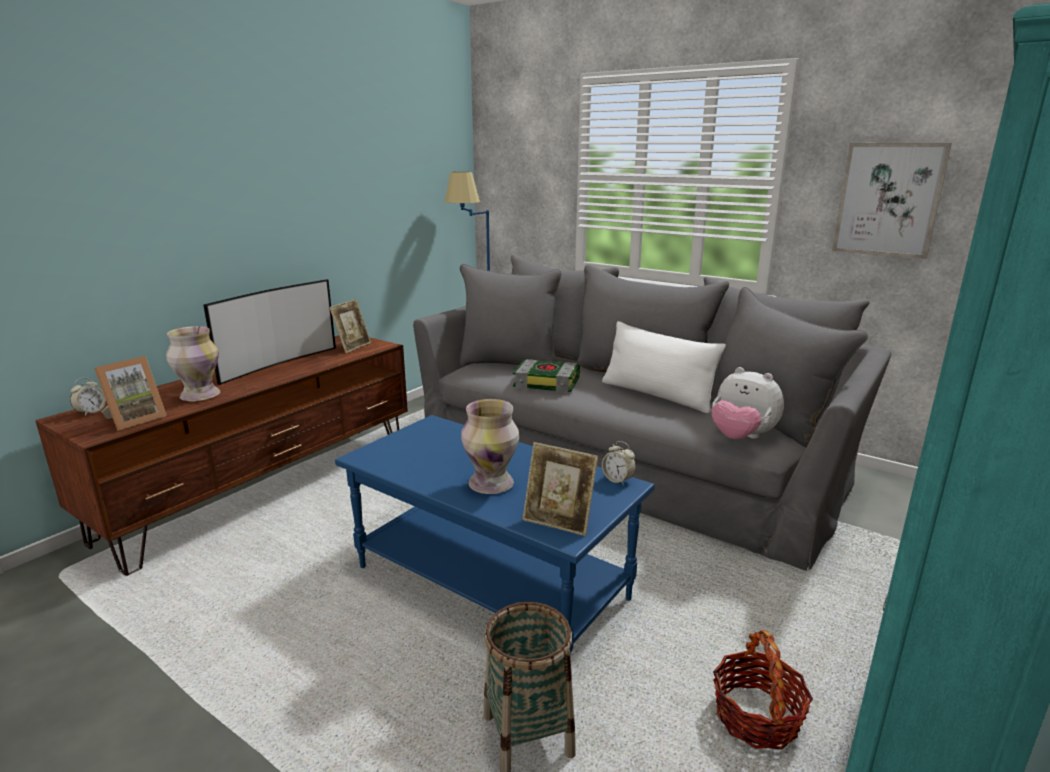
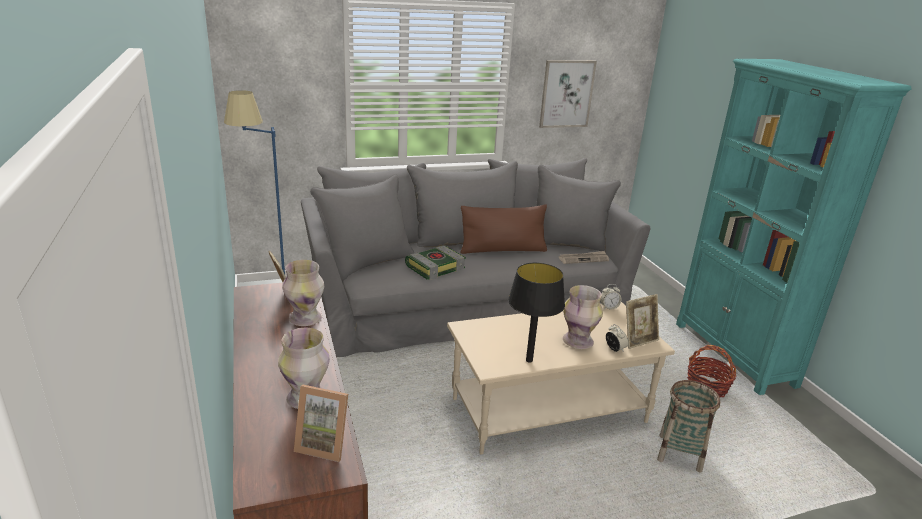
camera: 55 degrees left, 5 degrees up
alarm clock [70,378,106,417] -> alarm clock moved to [606,324,628,352]
picture frame [94,356,167,431] -> picture frame turned 120 degrees clockwise [294,385,348,462]
television [203,279,336,385] -> none
blue coffee table [335,415,655,655] -> beige coffee table [447,302,675,455]
white pillow [602,321,726,414] -> brown pillow [461,205,547,254]
plush toy [711,367,784,439] -> newspaper [559,251,609,264]
none -> vase [283,260,324,326]
none -> black table lamp [508,262,565,363]

